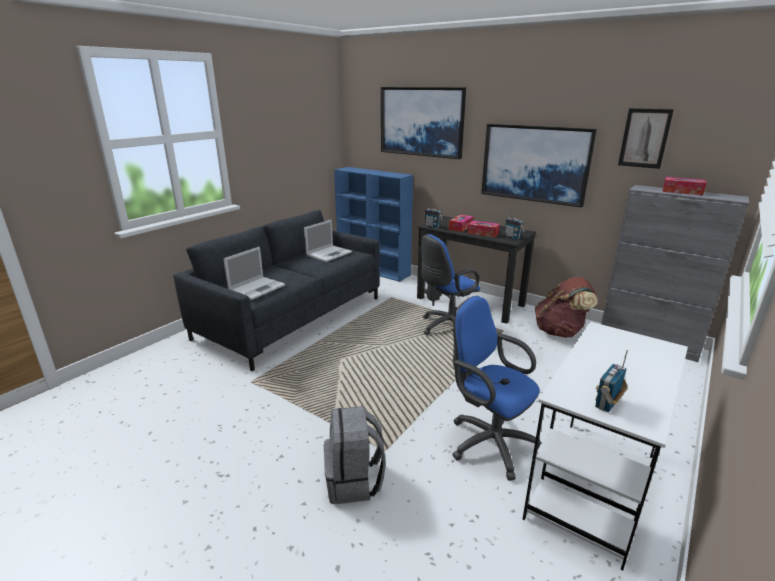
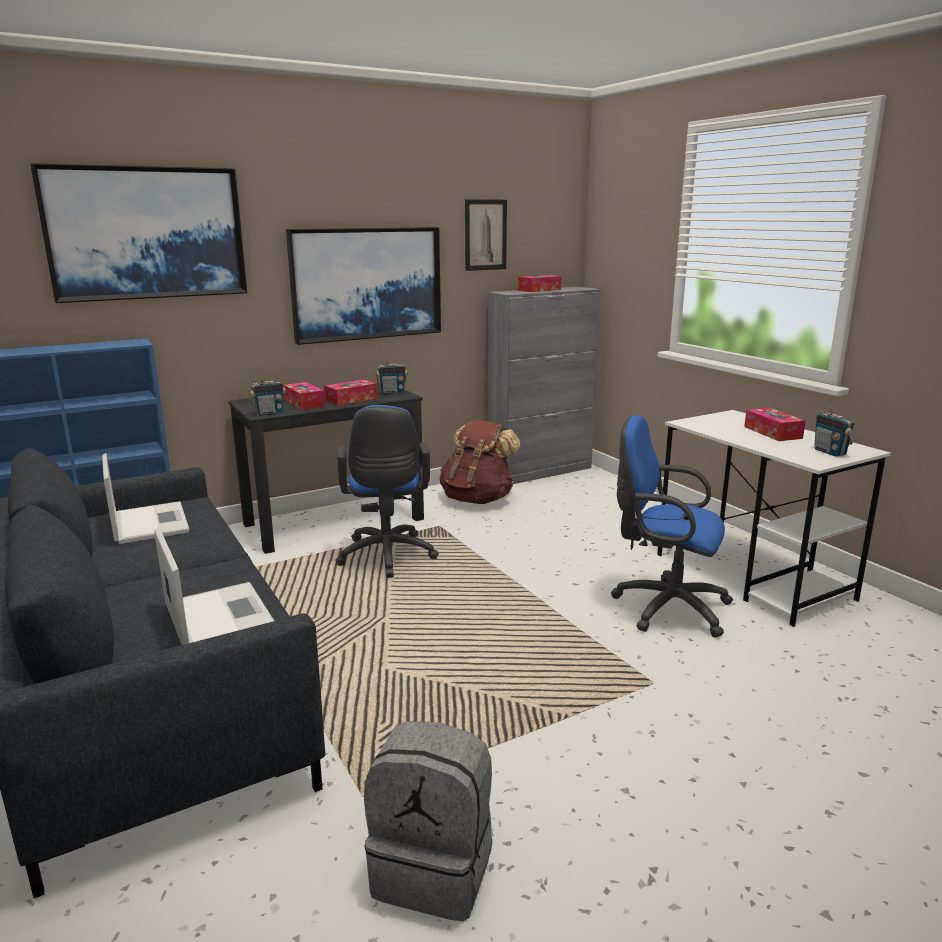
camera: 65 degrees left, 5 degrees down
grey backpack [324,406,386,504] -> grey backpack moved to [364,721,492,921]
blue office chair [452,296,541,481] -> blue office chair turned 45 degrees clockwise [611,415,733,638]
none -> tissue box [744,408,806,441]

